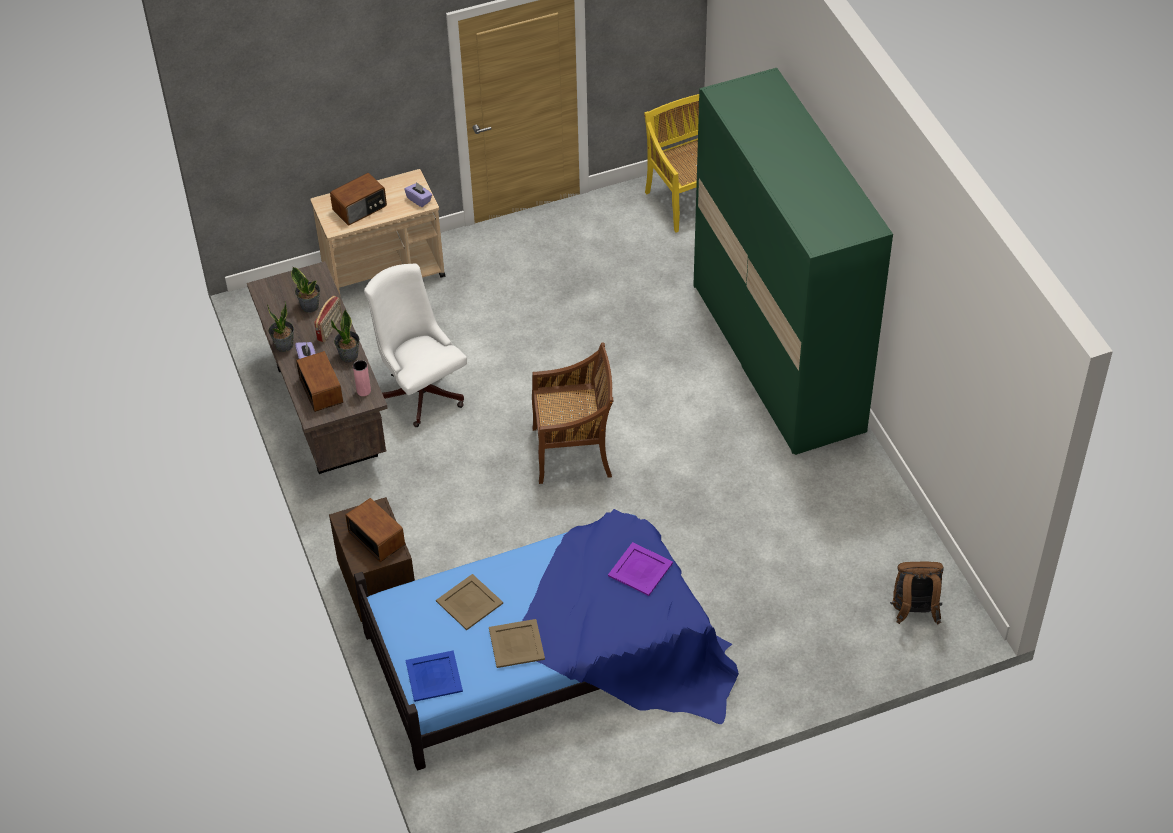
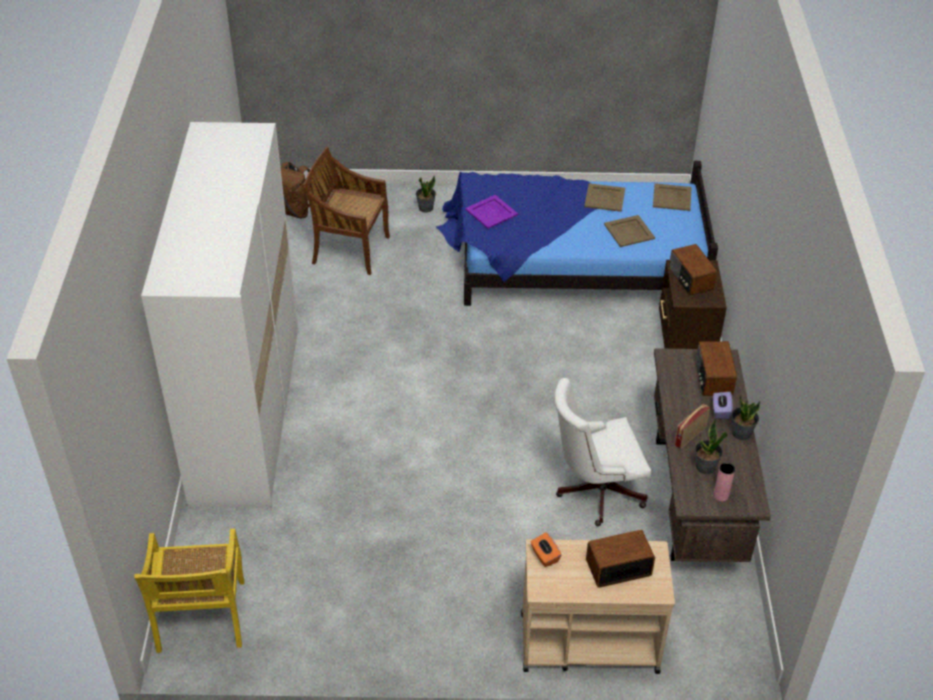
camera: 160 degrees left, 5 degrees down
potted plant [331,309,360,362] -> potted plant moved to [416,175,436,213]
pink vase [353,360,371,396] -> pink vase moved to [713,463,735,501]
white office chair [364,263,467,427] -> white office chair turned 90 degrees clockwise [554,378,651,526]
purple tissue box [404,182,432,207] -> orange tissue box [531,532,561,567]
blue tray [406,650,463,702] -> beige tray [653,183,691,211]
brown chair [532,342,614,484] -> brown chair moved to [302,147,390,275]
green wardrobe [693,68,893,455] -> white wardrobe [141,122,298,508]

